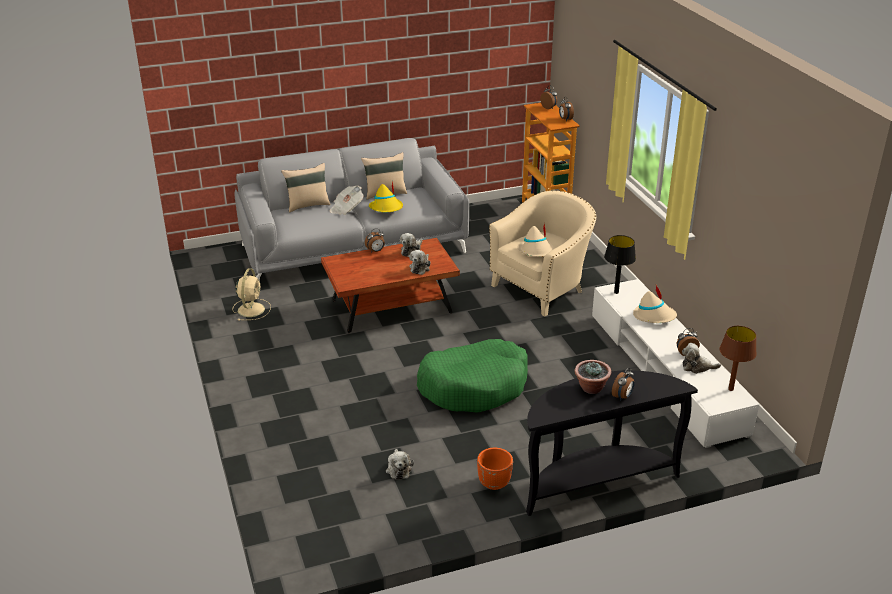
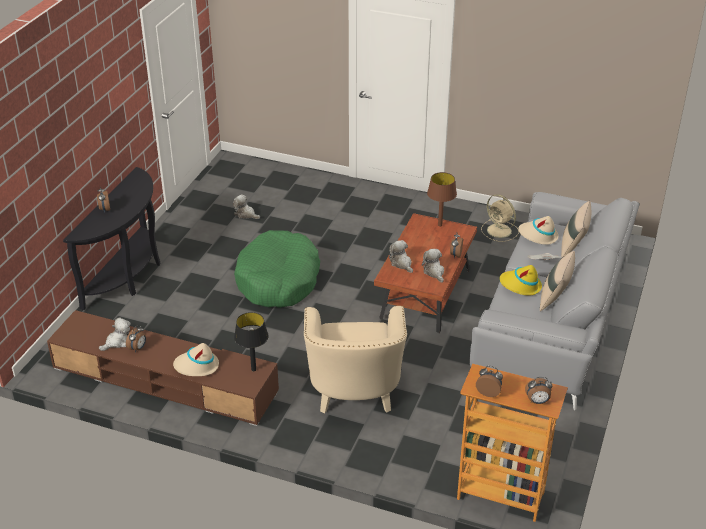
camera: 130 degrees right, 5 degrees up
orange planter [477,448,513,490] -> none
beige hat [518,224,555,257] -> beige hat moved to [518,216,558,245]
potted plant [575,360,611,394] -> none
white tv stand [592,279,759,448] -> brown tv stand [47,310,279,426]
brown table lamp [719,326,757,391] -> brown table lamp moved to [427,172,457,227]

